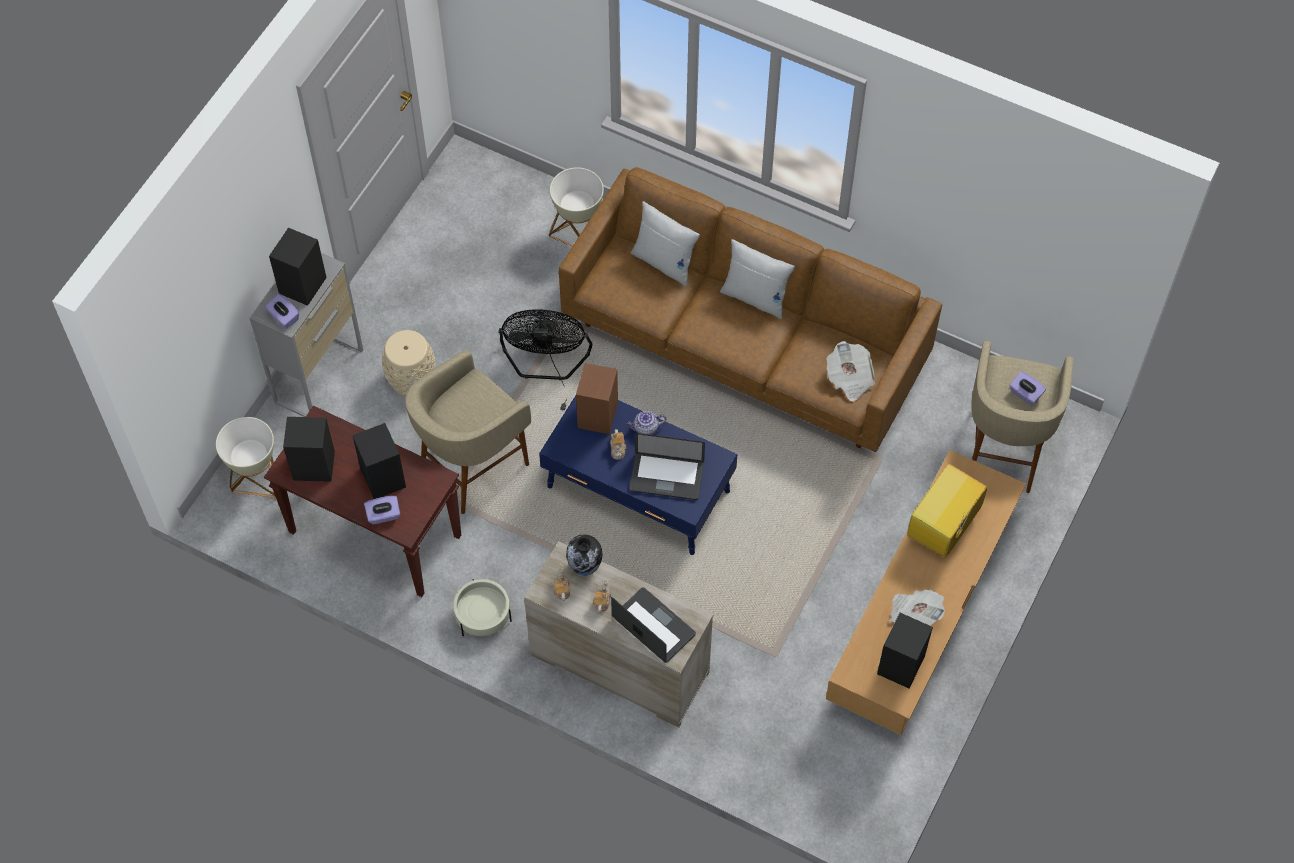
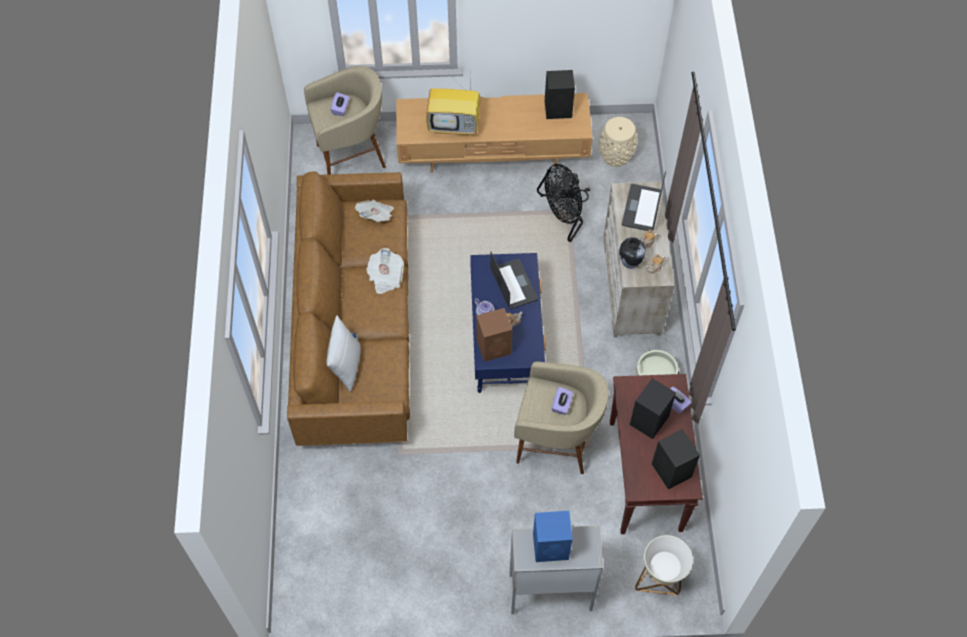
camera: 120 degrees left, 0 degrees up
purple tissue box [265,294,299,329] -> purple tissue box moved to [552,387,573,415]
black speaker [269,228,327,306] -> blue speaker [533,511,573,562]
beige stool [382,330,436,396] -> beige stool moved to [599,117,637,167]
black fan [499,309,592,410] -> black fan moved to [537,164,591,242]
planter [549,167,604,246] -> none
grey pillow [720,239,795,319] -> none
newspaper [889,589,945,626] -> newspaper moved to [366,248,404,294]

